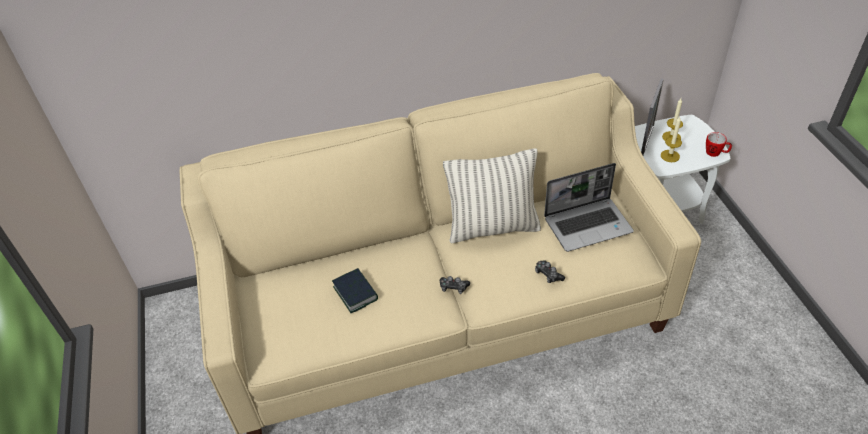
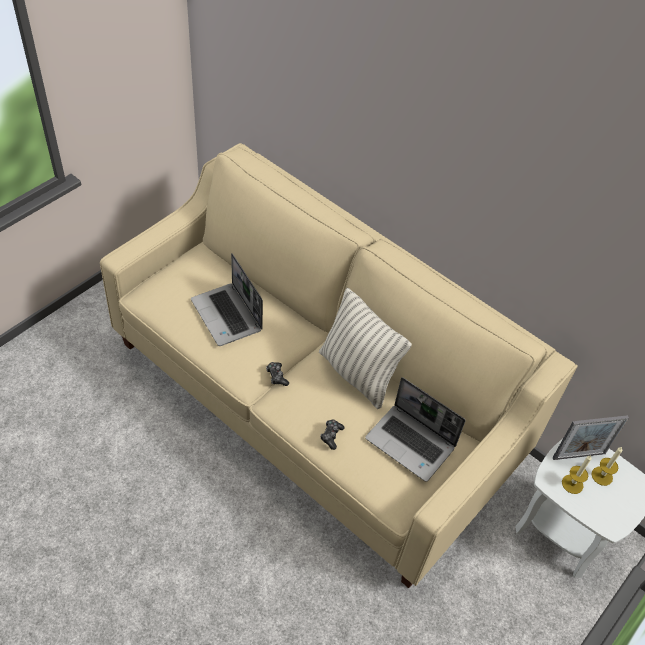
camera: 50 degrees right, 5 degrees up
book [332,268,378,313] -> laptop [191,253,263,346]
mug [706,132,732,157] -> none

